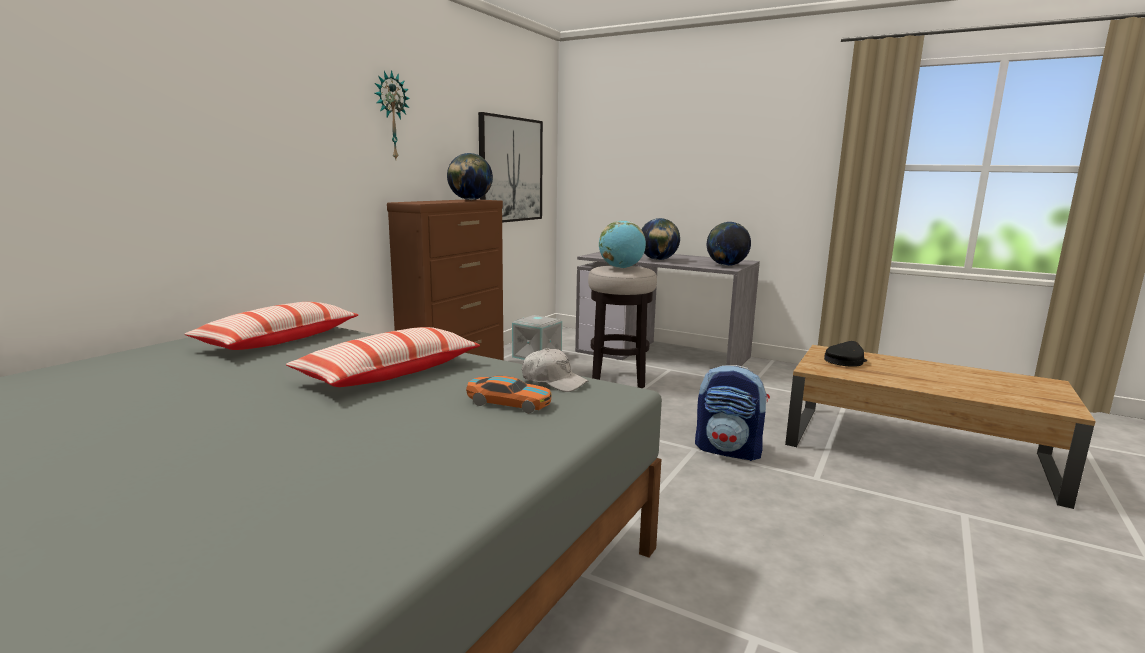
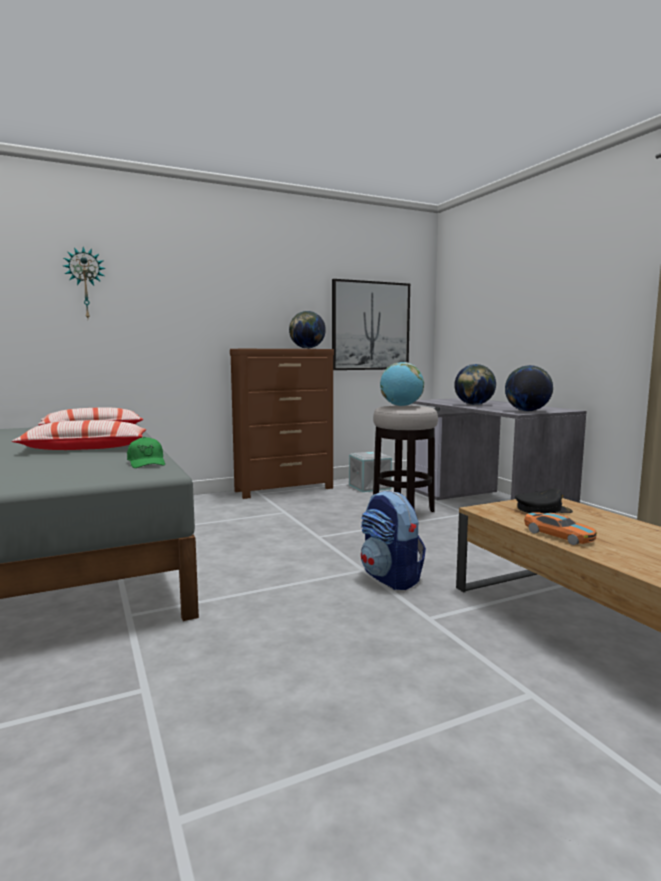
camera: 35 degrees right, 5 degrees down
wall clock [375,70,410,159] -> wall clock moved to [63,247,106,318]
toy car [466,376,552,413] -> toy car moved to [524,512,597,545]
white cap [522,348,588,392] -> green cap [127,437,165,468]

